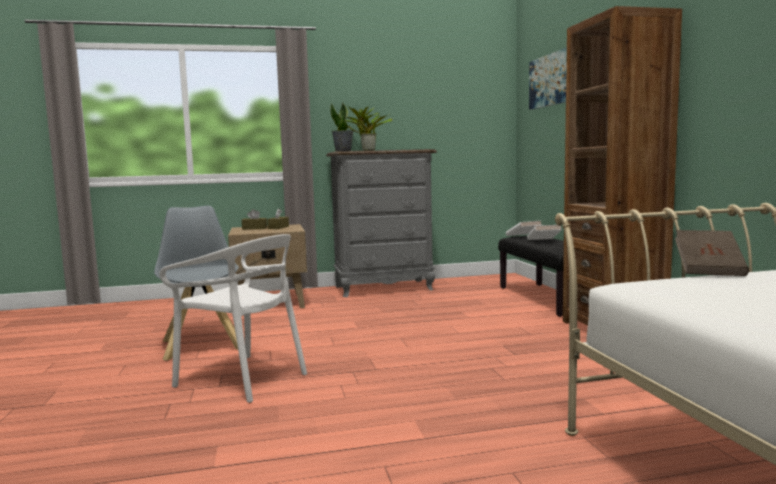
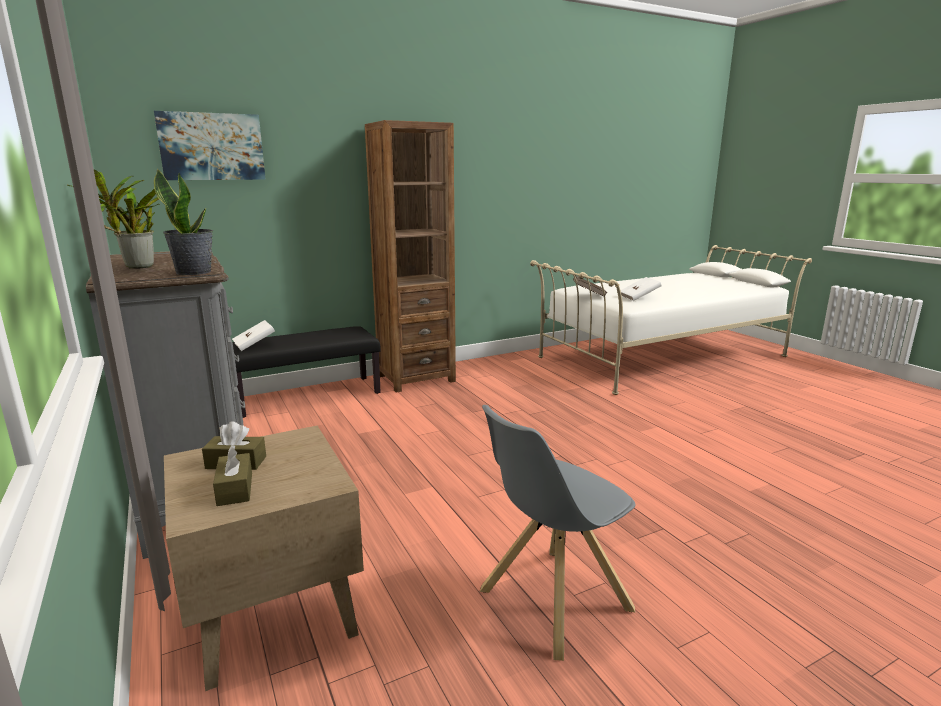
camera: 105 degrees left, 10 degrees up
white chair [159,234,307,403] -> none
white book [527,225,562,240] -> white book moved to [621,277,661,301]

